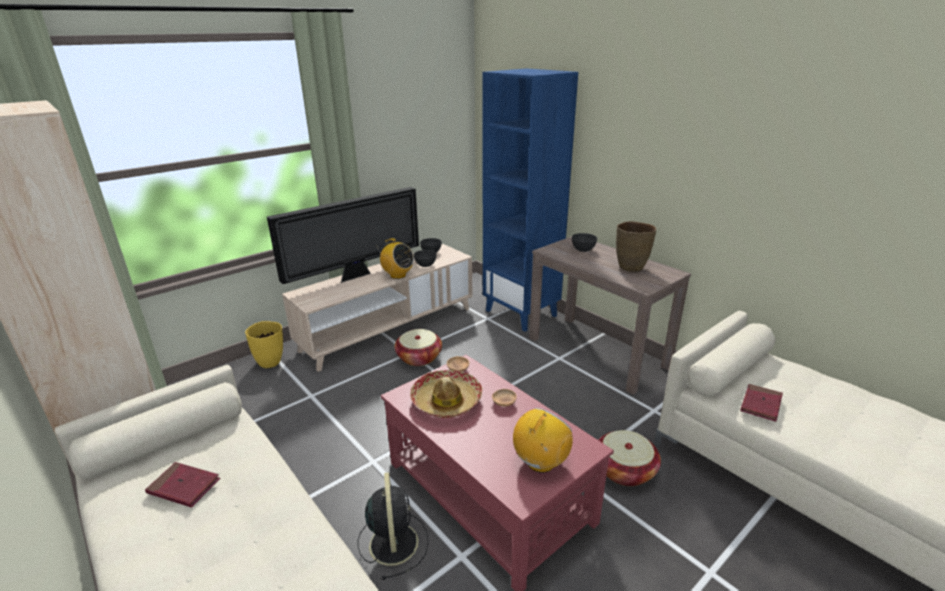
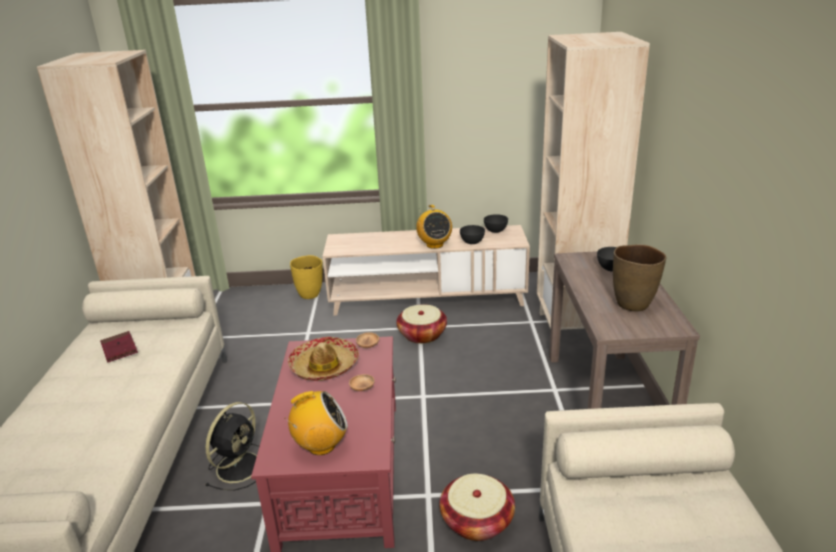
camera: 40 degrees right, 0 degrees up
television [267,187,419,284] -> none
blue bookcase [482,68,578,332] -> beige bookcase [537,32,650,330]
red book [740,384,783,422] -> none

